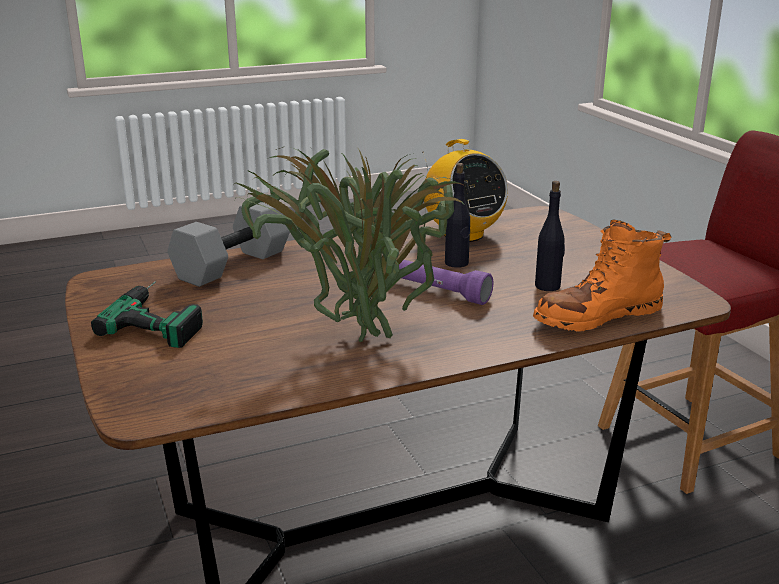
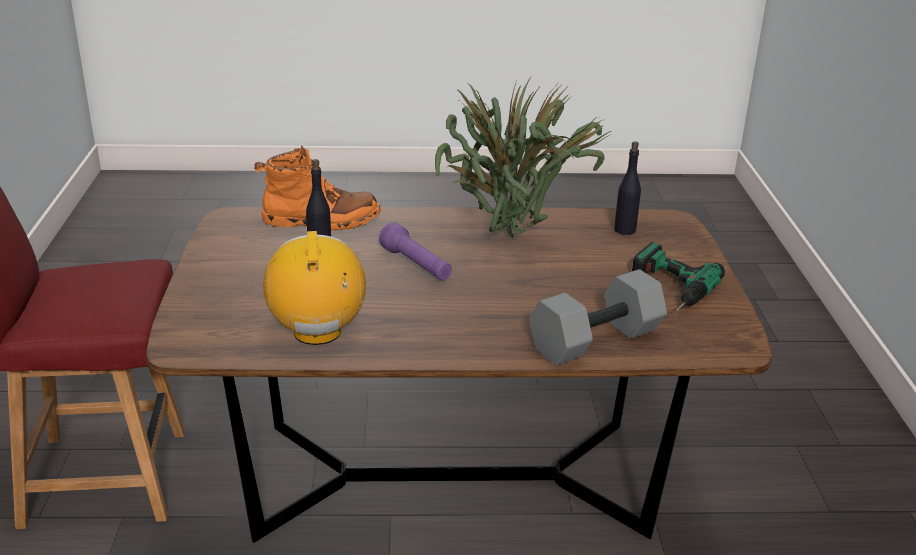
camera: 160 degrees left, 5 degrees up
black bottle [445,163,470,268] -> black bottle moved to [614,141,641,235]

